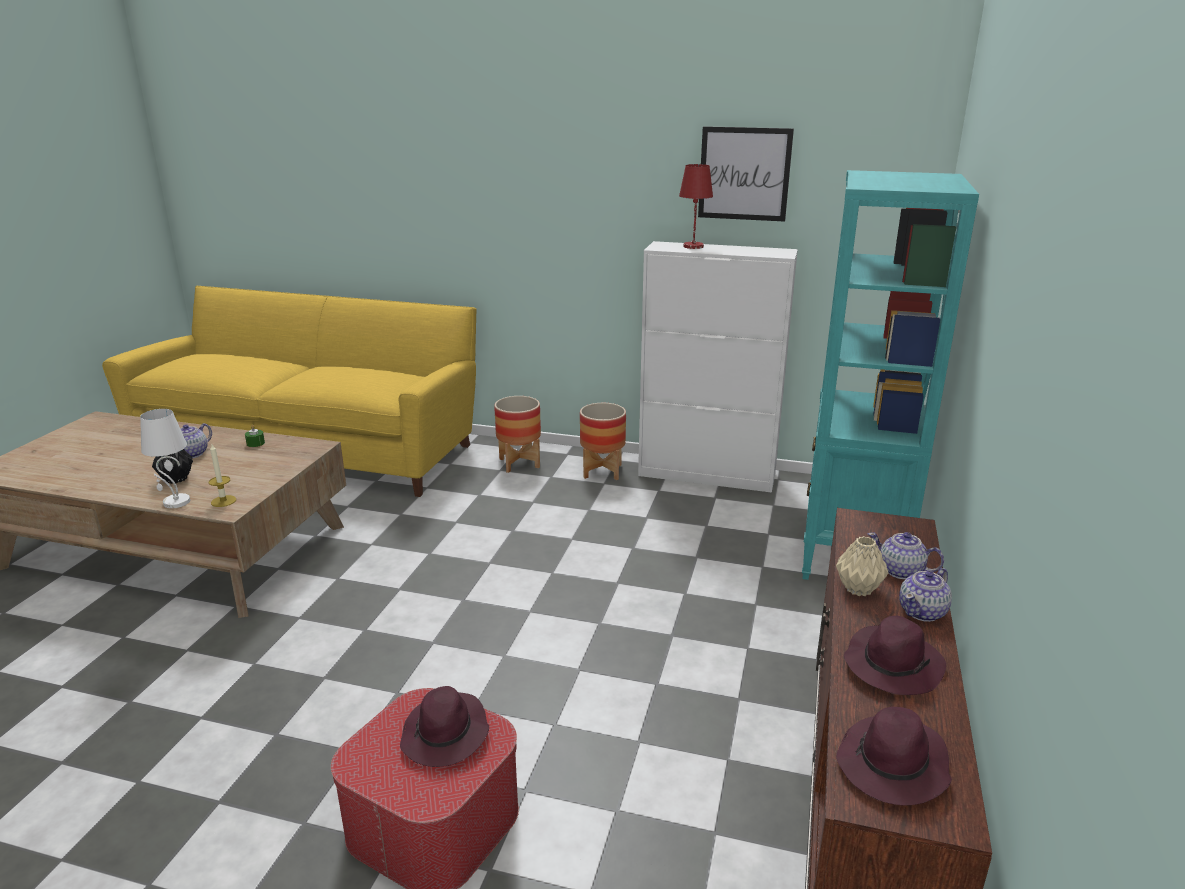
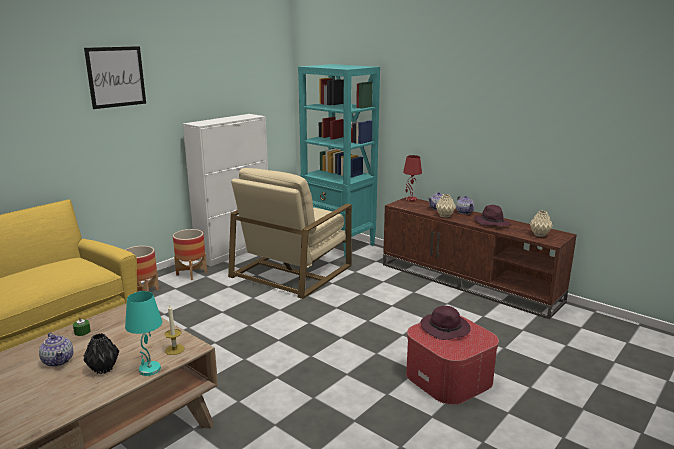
camera: 65 degrees left, 5 degrees down
white table lamp [140,409,190,508] -> turquoise table lamp [125,291,162,376]
red table lamp [679,164,713,249] -> red table lamp moved to [403,155,422,201]
picture [698,126,794,222] -> picture moved to [84,46,146,109]
purple hat [836,707,952,806] -> beige vase [530,211,553,237]
none -> beige armchair [228,168,352,299]

